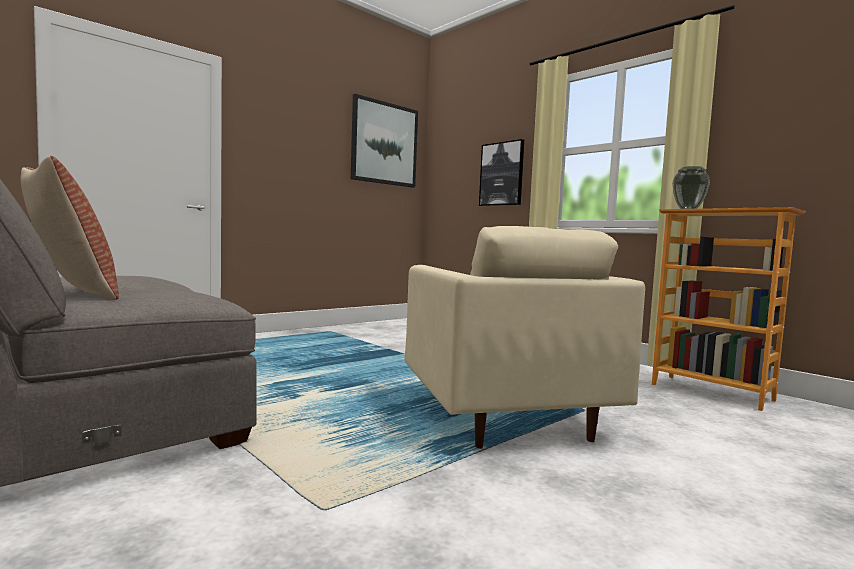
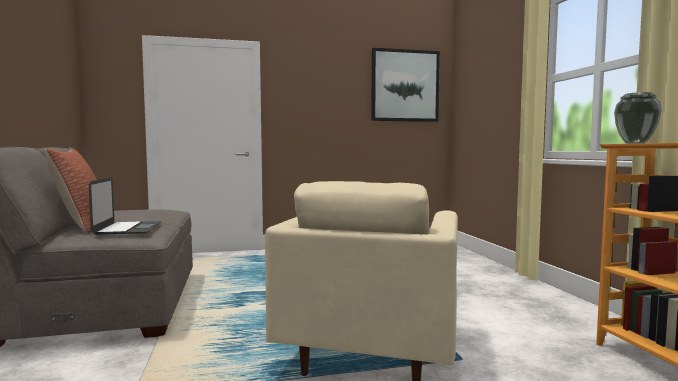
camera: 30 degrees right, 0 degrees up
picture [479,139,524,206] -> none
none -> laptop [89,178,162,235]

